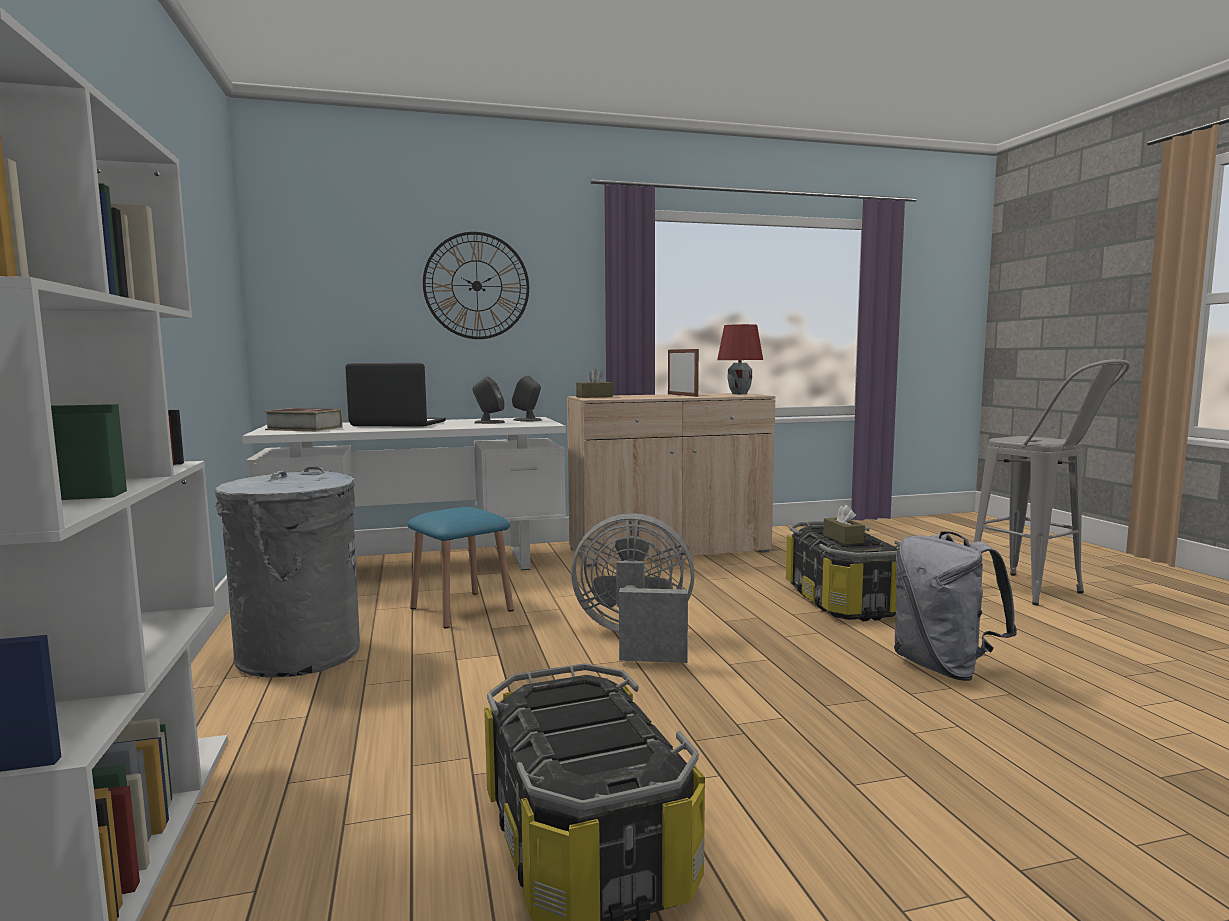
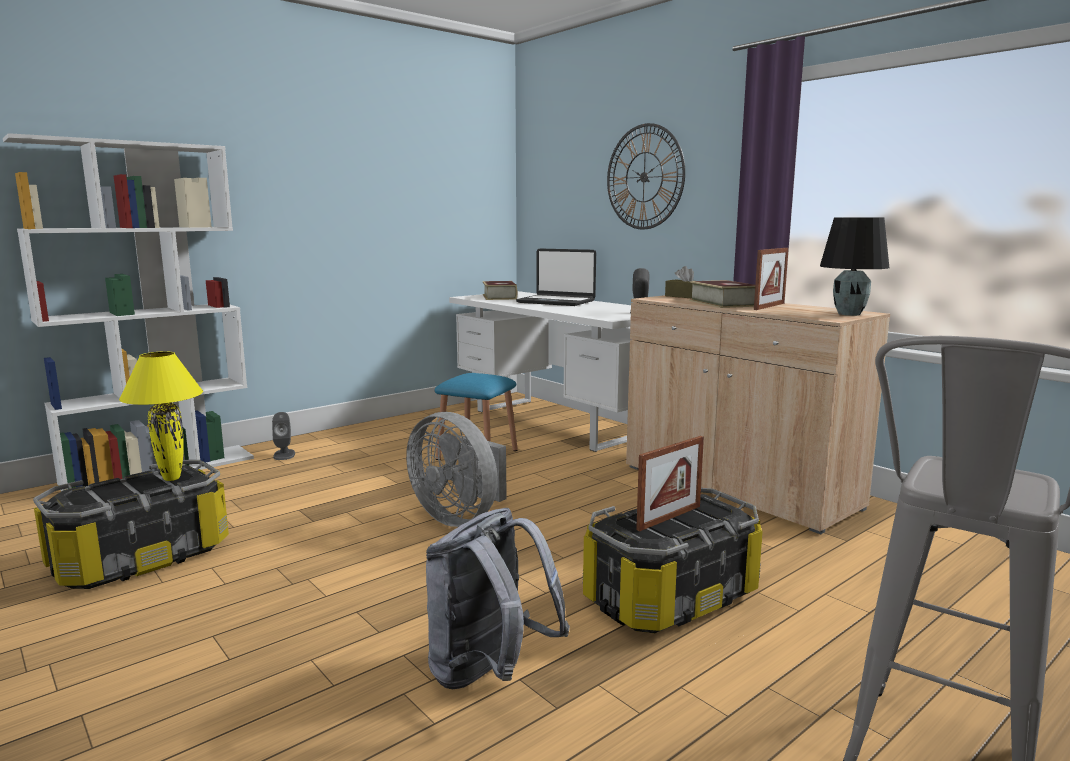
camera: 65 degrees right, 5 degrees up
grey trash can [215,466,360,678] -> none
laptop [346,363,446,427] -> laptop turned 135 degrees clockwise [516,248,596,306]
grey speaker [472,376,505,424] -> grey speaker moved to [272,412,295,460]
grey fan [571,513,695,663] -> grey fan turned 150 degrees clockwise [406,412,507,527]
red table lamp [717,324,763,394] -> black table lamp [820,218,890,316]
brown tissue box [823,505,865,545] -> picture frame [636,436,704,531]
none -> yellow table lamp [119,351,203,481]
none -> book [689,280,755,308]

